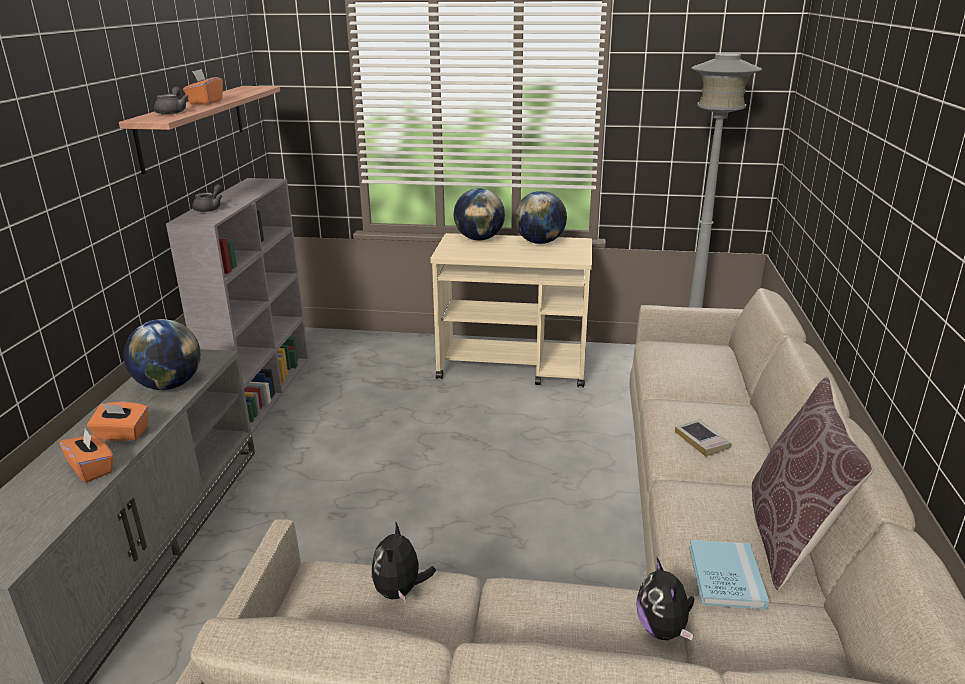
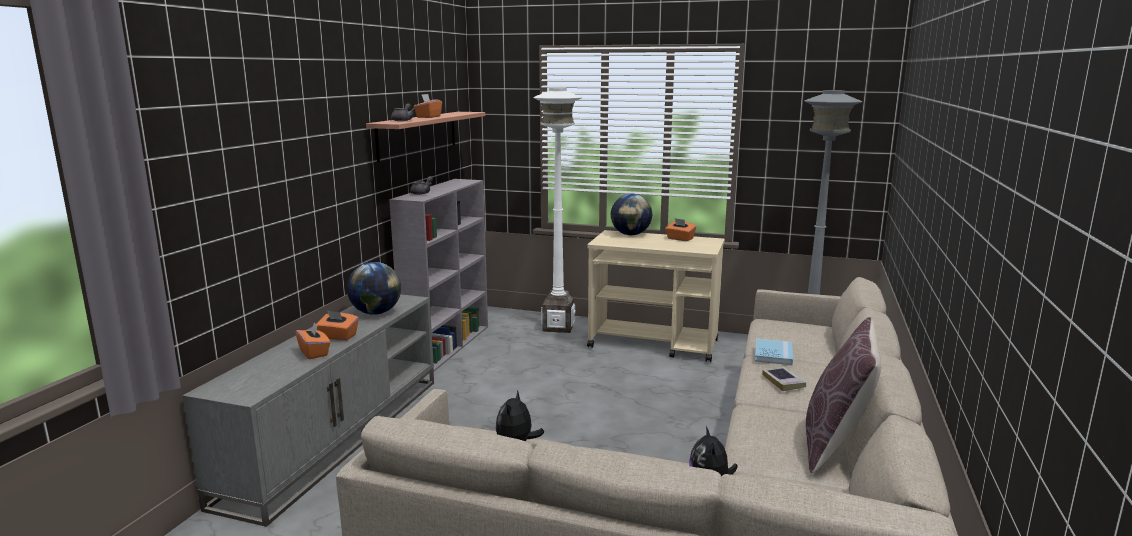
camera: 10 degrees right, 10 degrees down
globe [515,191,567,244] -> orange tissue box [665,218,696,241]
blue book [689,540,769,609] -> blue book moved to [755,339,793,365]
none -> white floor lamp [533,88,582,333]

